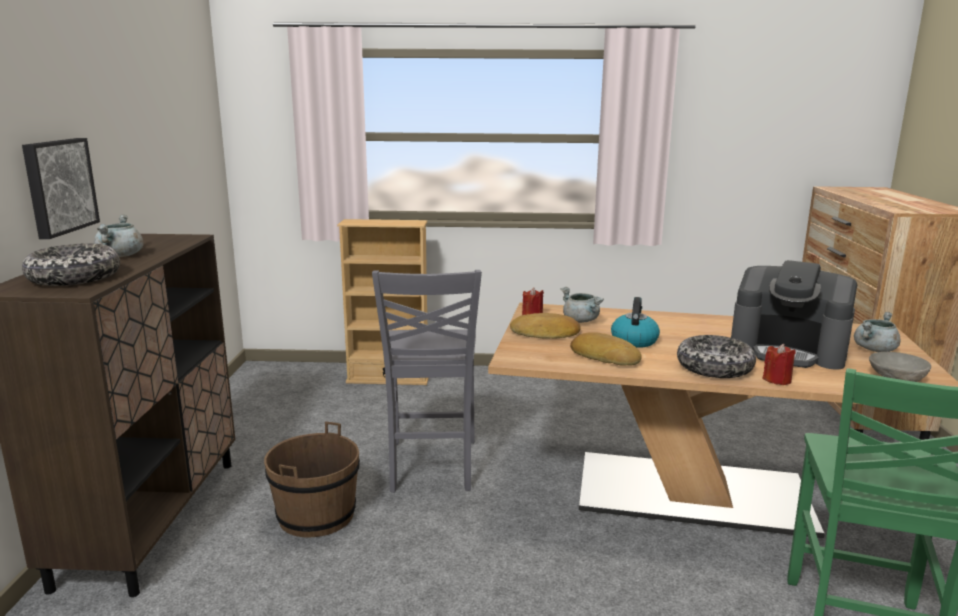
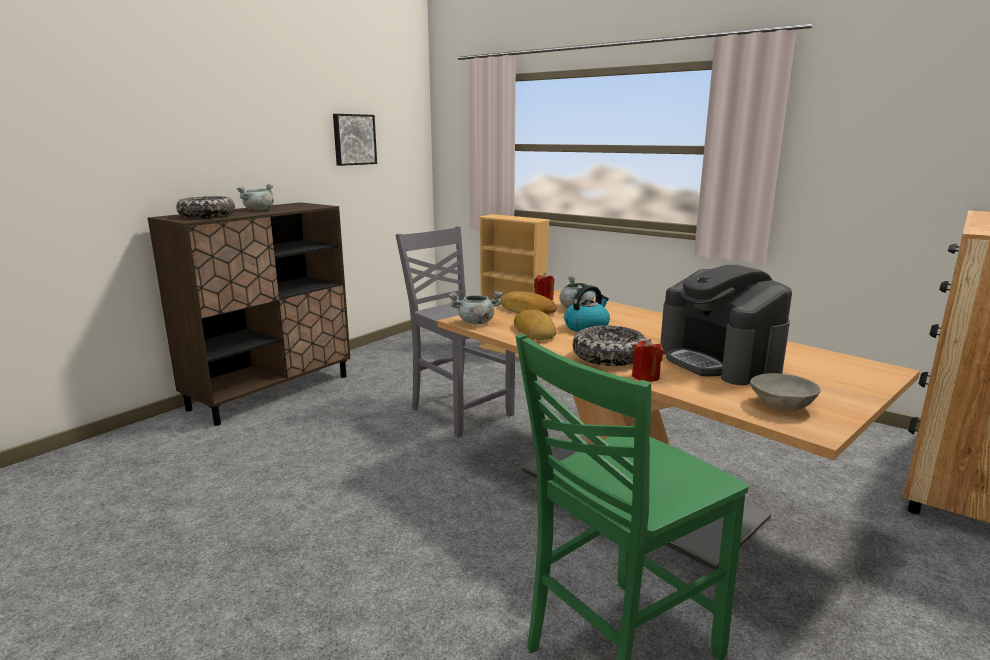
camera: 35 degrees right, 0 degrees up
picture [22,138,100,239] -> picture moved to [333,114,377,166]
brown bucket [264,422,360,537] -> none
grey chair [372,270,482,493] -> grey chair turned 105 degrees clockwise [396,226,515,438]
grey cooking pot [854,312,900,352] -> grey cooking pot moved to [448,291,502,324]

